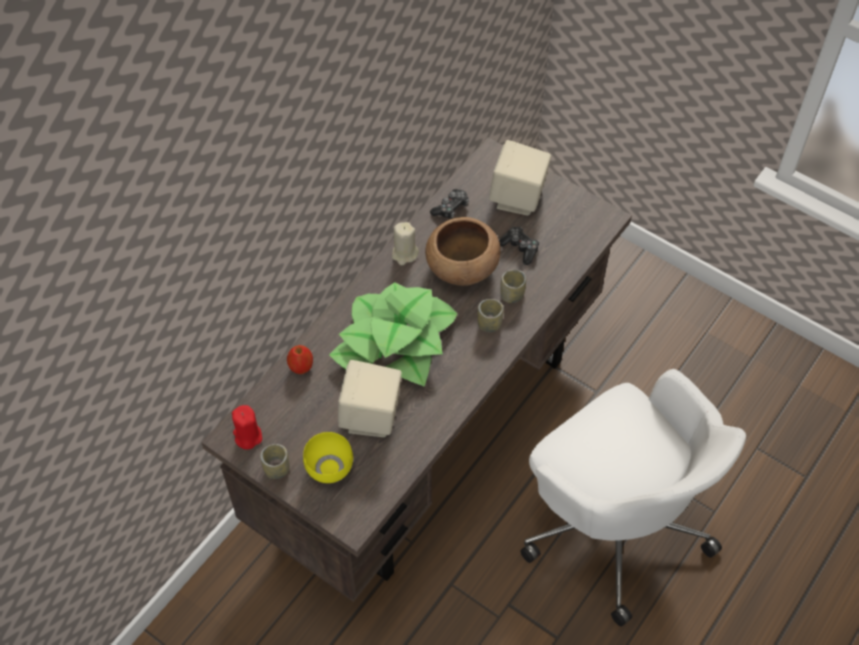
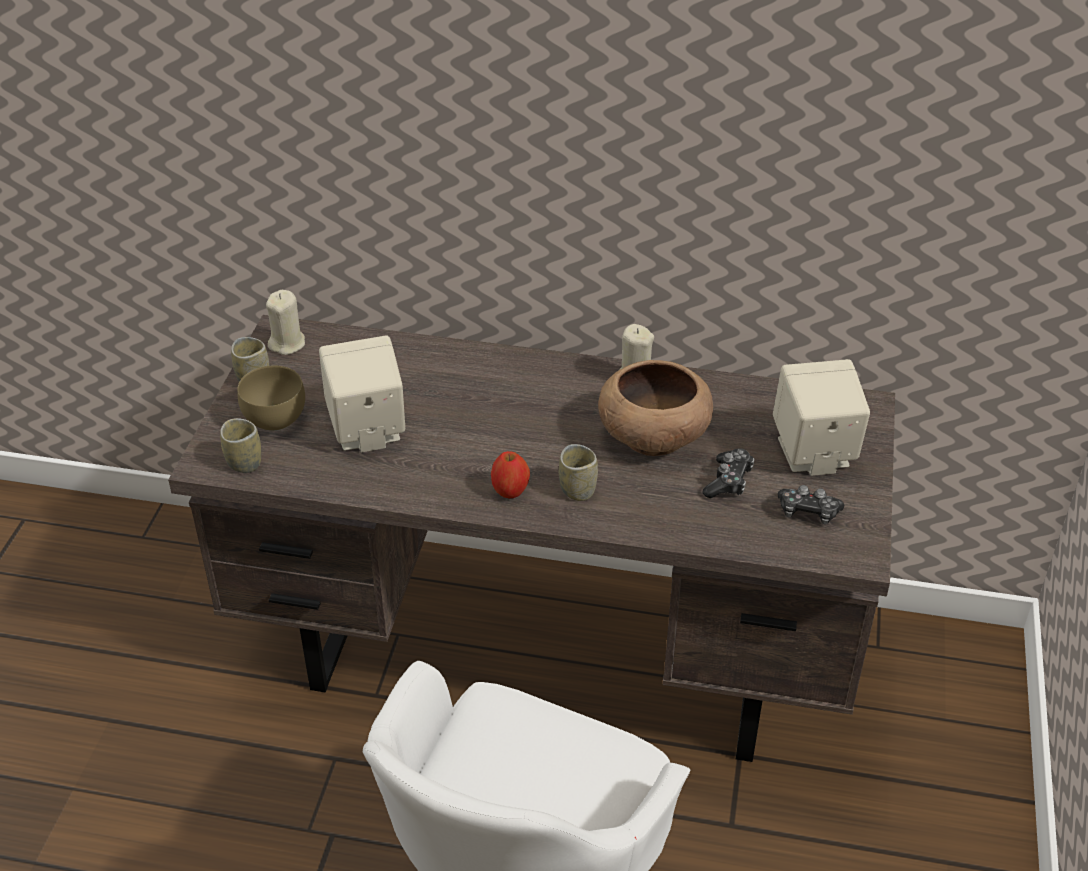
camera: 65 degrees right, 15 degrees down
red candle [232,405,262,450] -> beige candle [266,290,305,355]
apple [287,345,313,374] -> apple moved to [491,451,530,498]
yellow bowl [303,432,353,483] -> brown bowl [237,365,305,431]
potted plant [329,282,458,387] -> none
game controller [430,189,469,219] -> game controller moved to [778,485,844,525]
cup [500,270,526,303] -> cup moved to [220,418,261,473]

